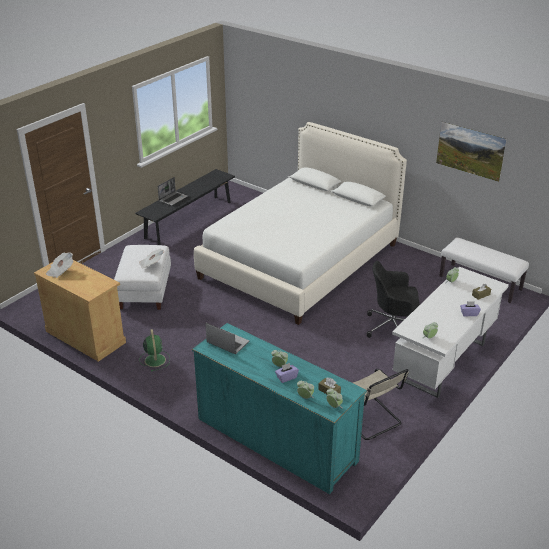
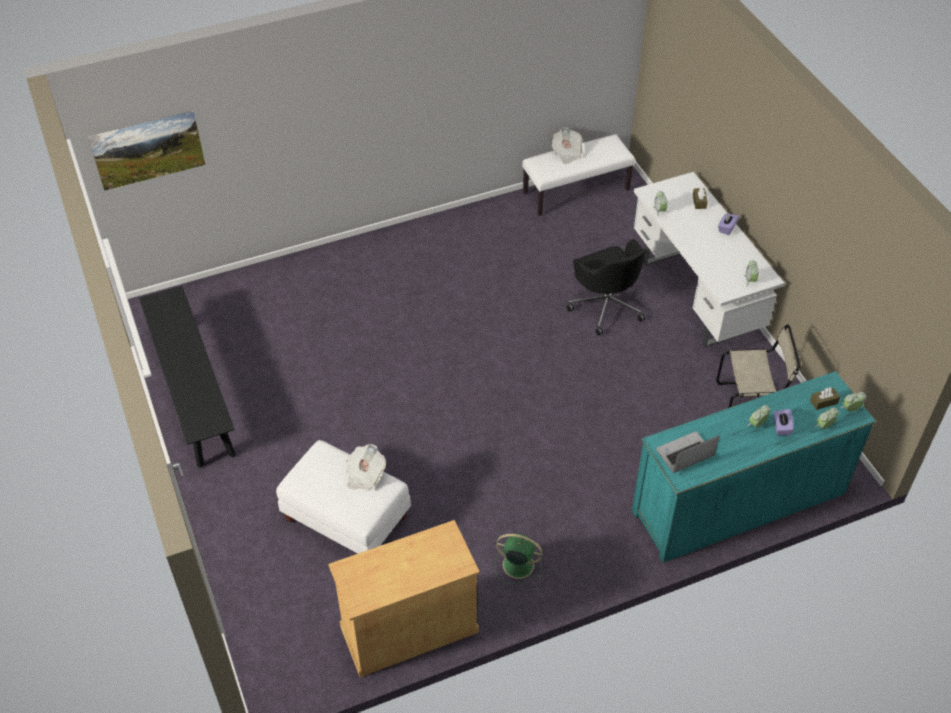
camera: 60 degrees left, 15 degrees up
newspaper [46,252,73,278] -> newspaper moved to [552,127,583,164]
laptop [158,177,188,206] -> none
white bed [194,122,407,325] -> none
black office chair [367,261,420,338] -> black office chair turned 60 degrees counterclockwise [567,239,646,336]
picture [436,122,506,182] -> picture moved to [88,110,205,191]

